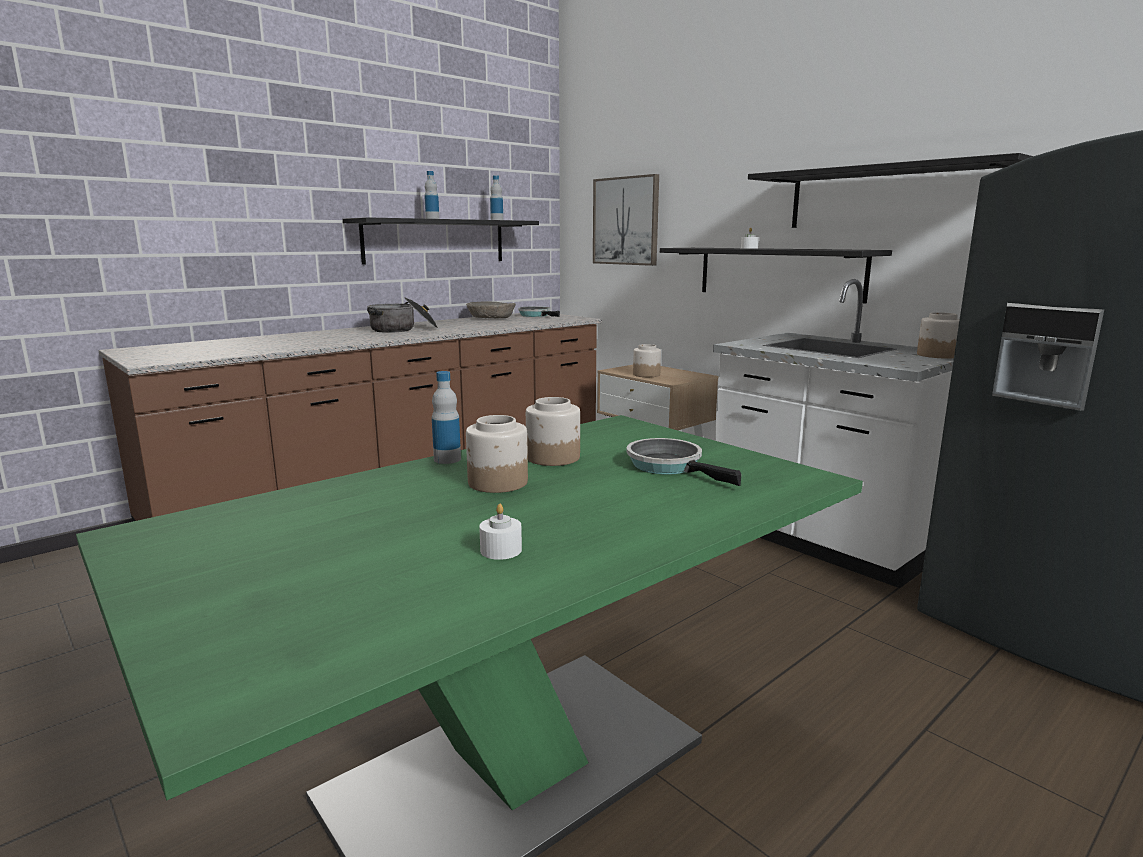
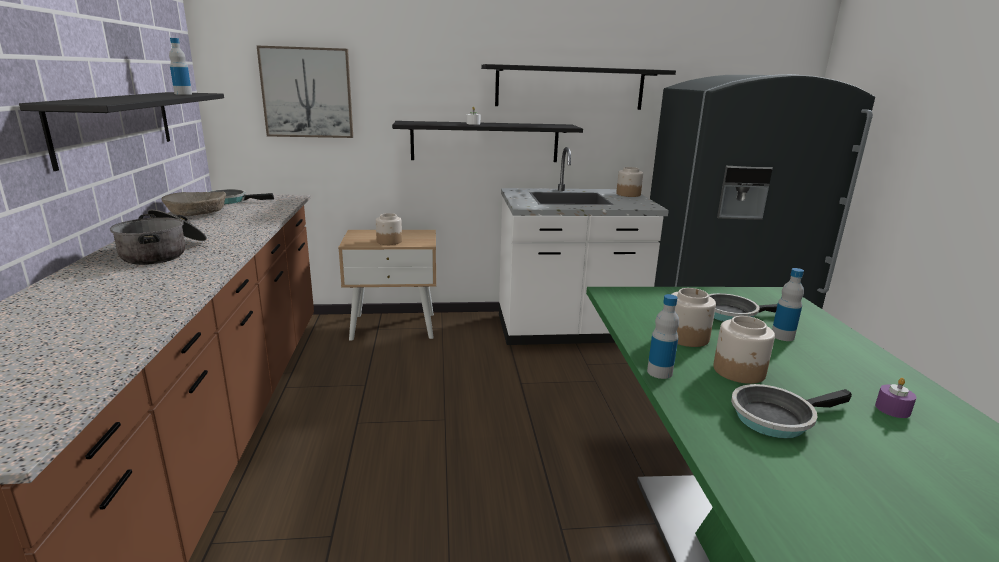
camera: 55 degrees left, 5 degrees up
bottle [424,171,439,219] -> bottle moved to [772,268,804,341]
white candle [479,504,522,560] -> purple candle [875,378,917,418]
none -> frying pan [731,384,852,439]

